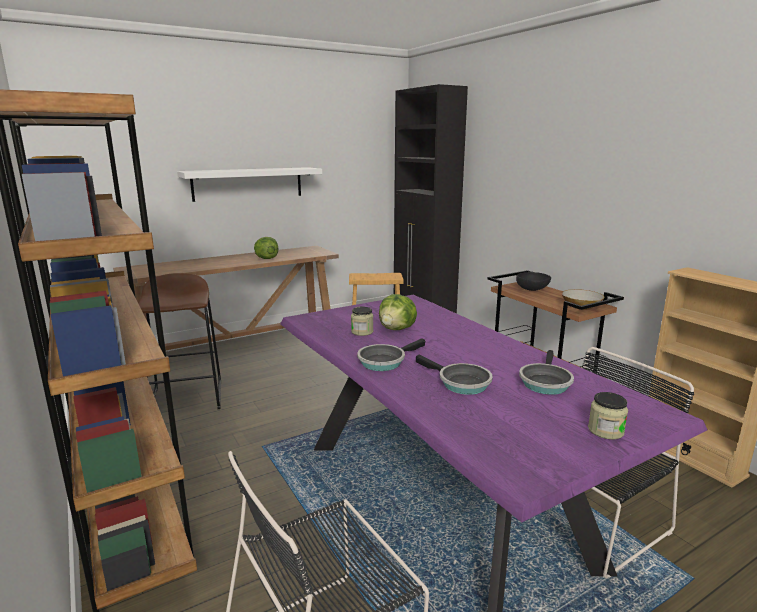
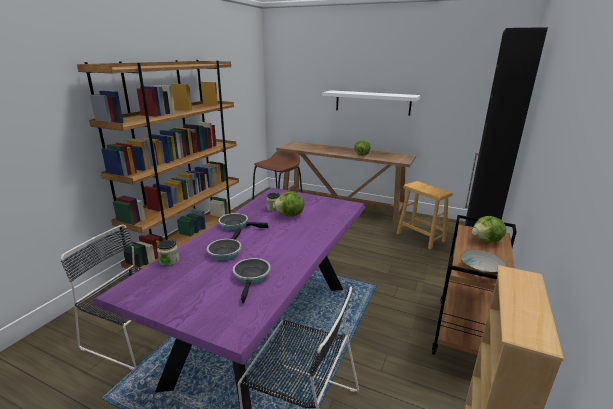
camera: 55 degrees right, 5 degrees up
black bowl [516,272,551,291] -> lettuce [472,216,506,243]
frying pan [519,350,574,395] -> frying pan turned 105 degrees clockwise [233,258,271,304]
jar [588,392,628,440] -> jar moved to [157,240,179,266]

